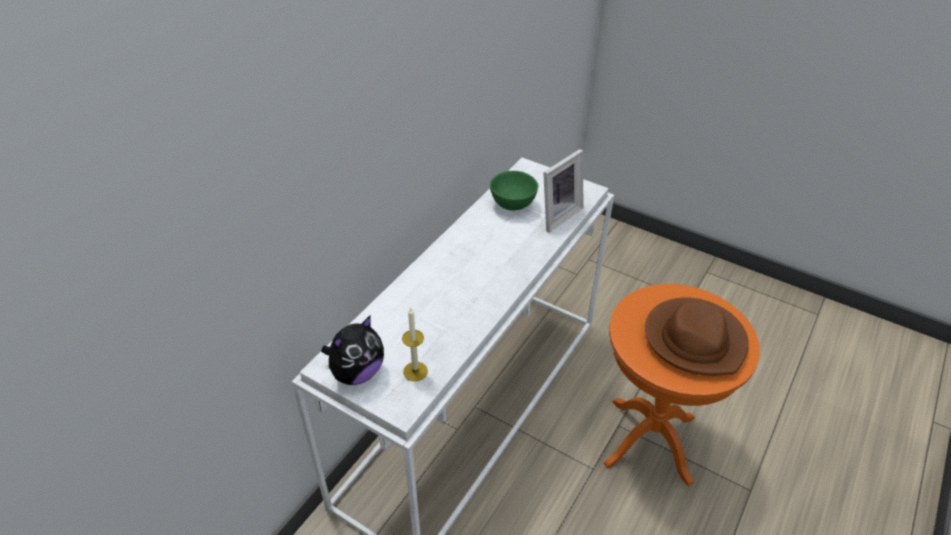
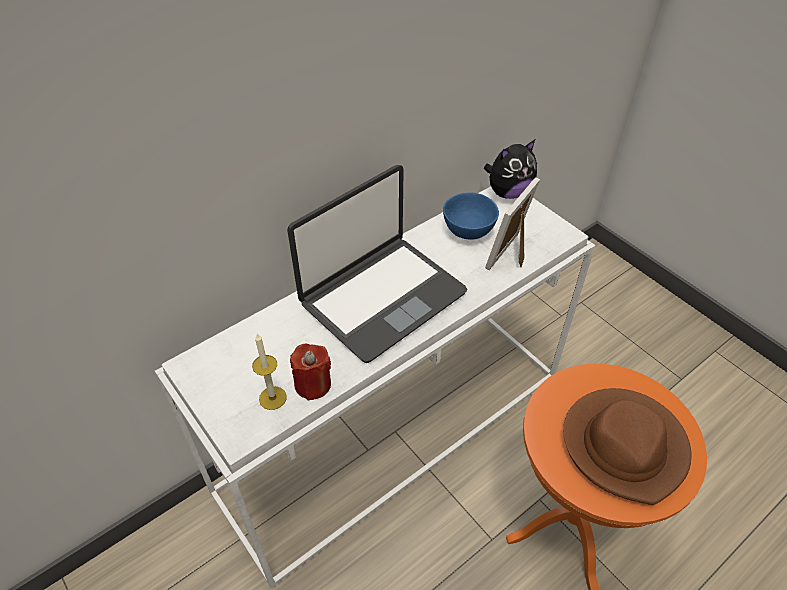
camera: 20 degrees right, 5 degrees up
plush toy [321,315,384,385] -> plush toy moved to [484,140,537,199]
green bowl [490,171,538,211] -> blue bowl [443,192,499,240]
picture frame [543,149,583,233] -> picture frame turned 150 degrees clockwise [485,177,540,270]
none -> laptop [287,165,467,363]
none -> red candle [290,343,331,401]

